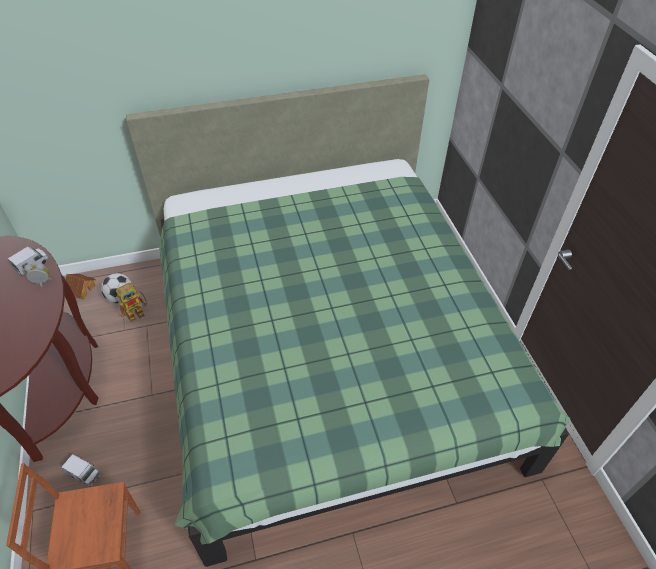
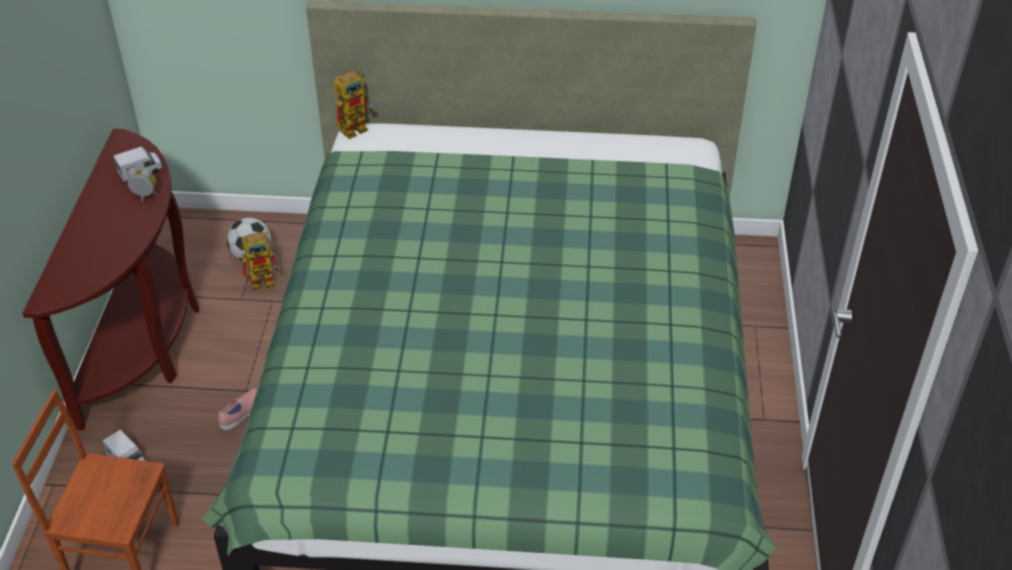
camera: 20 degrees right, 5 degrees down
toy house [66,274,96,300] -> none
none -> pink shoe [218,388,257,431]
none -> toy robot [334,69,374,139]

